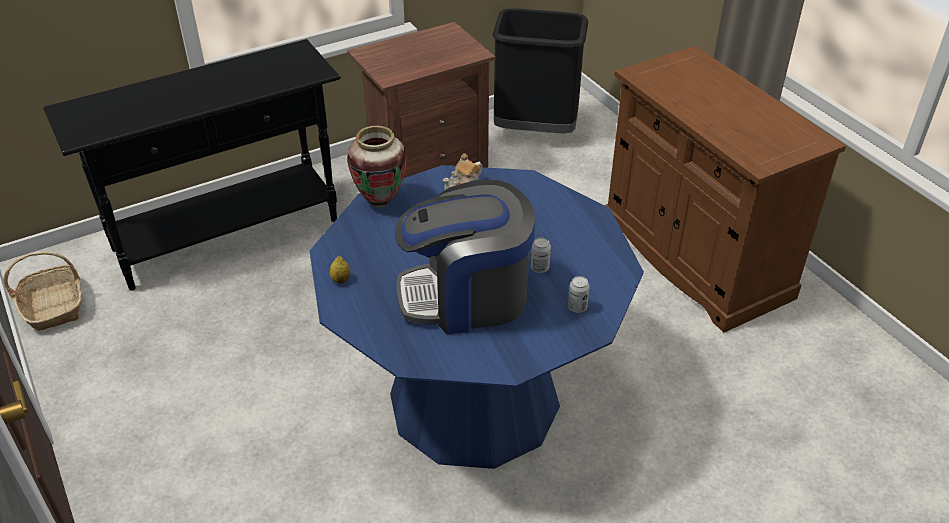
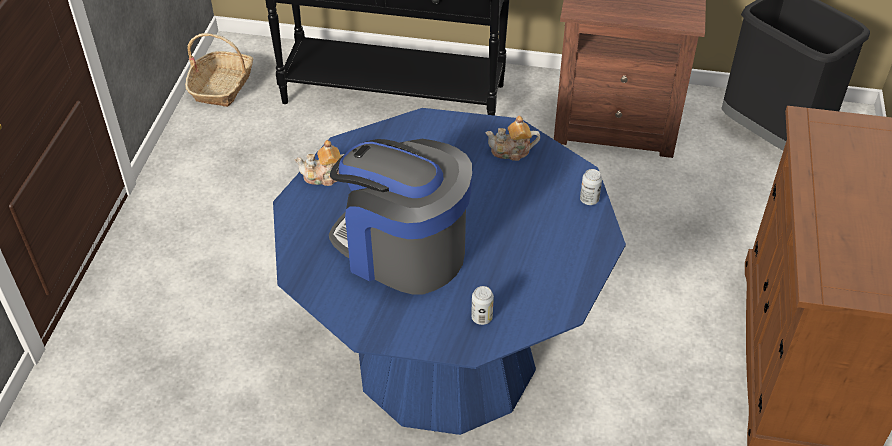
camera: 40 degrees right, 5 degrees up
lemon [330,256,350,284] -> teapot [294,140,344,186]
vase [347,126,406,208] -> none
can [531,238,551,273] -> can moved to [580,169,602,205]

